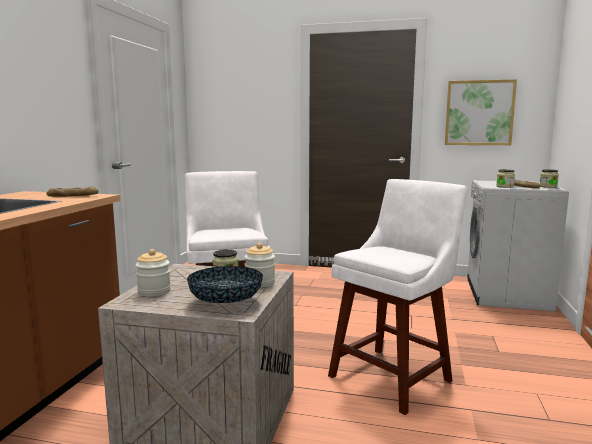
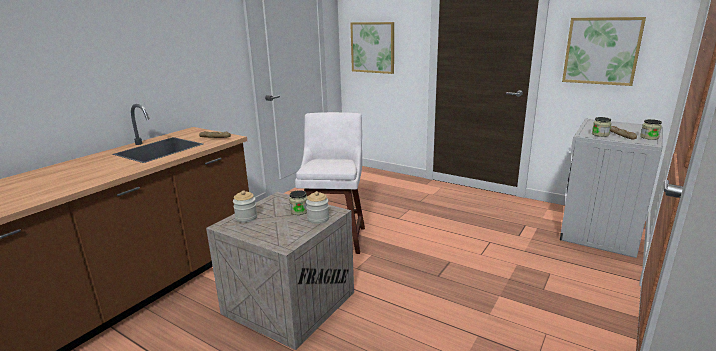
camera: 20 degrees right, 10 degrees up
bowl [187,266,263,303] -> none
white chair [328,179,467,415] -> none
none -> picture [350,22,394,74]

